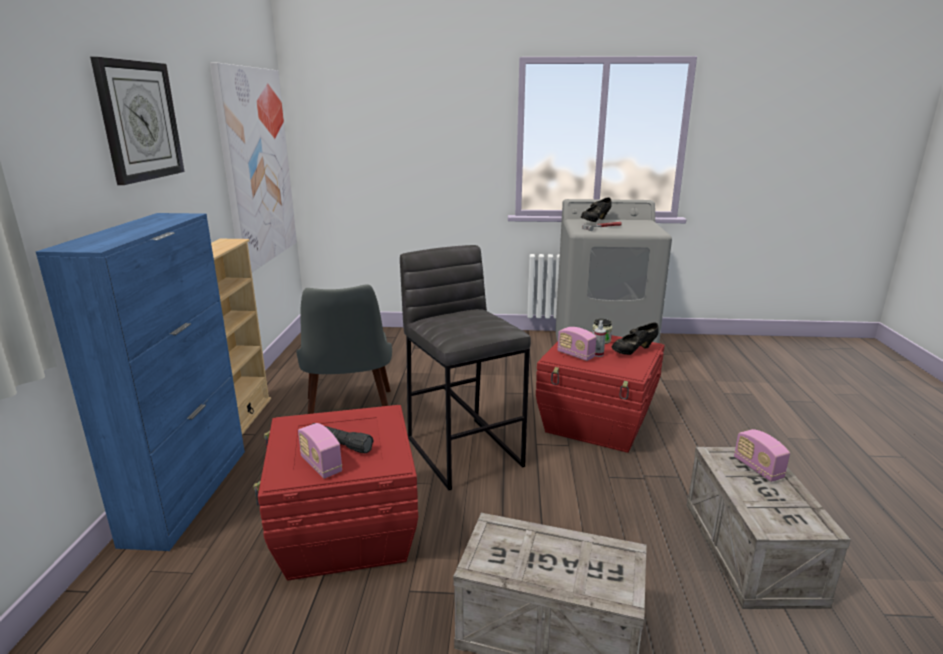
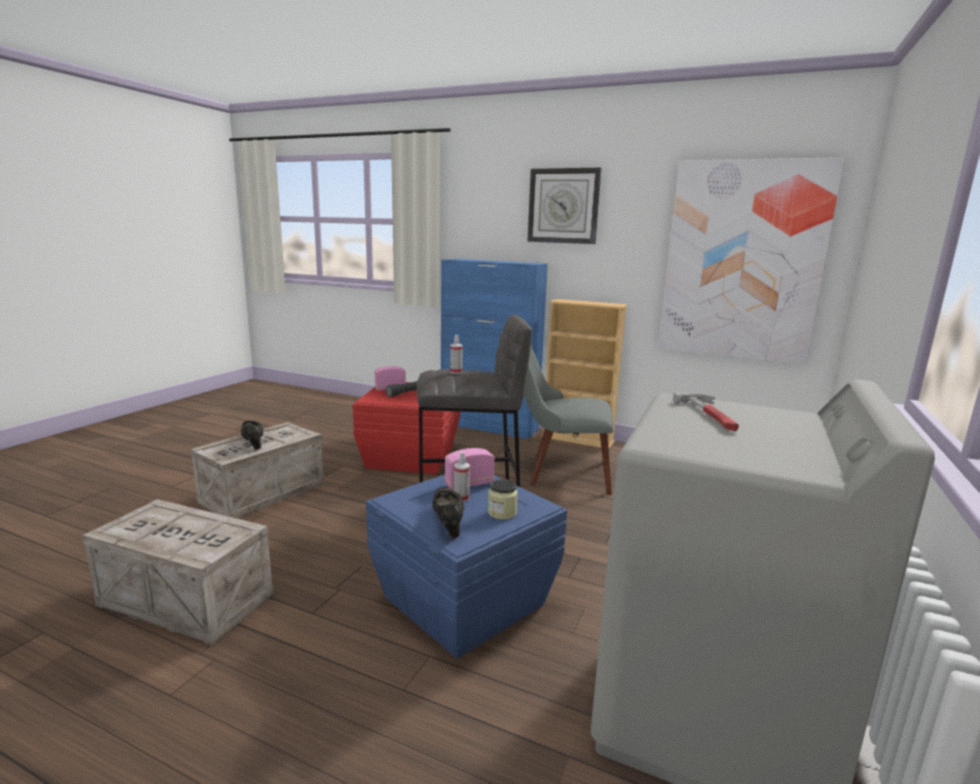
camera: 110 degrees right, 5 degrees down
red storage box [536,332,665,453] -> blue storage box [366,474,567,658]
black shoe [581,197,611,222] -> black shoe moved to [241,421,263,450]
radio [734,429,790,482] -> none
none -> spray bottle [450,335,463,374]

